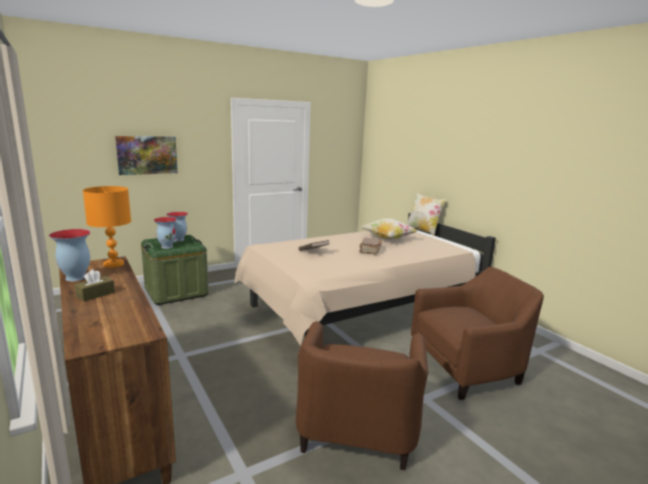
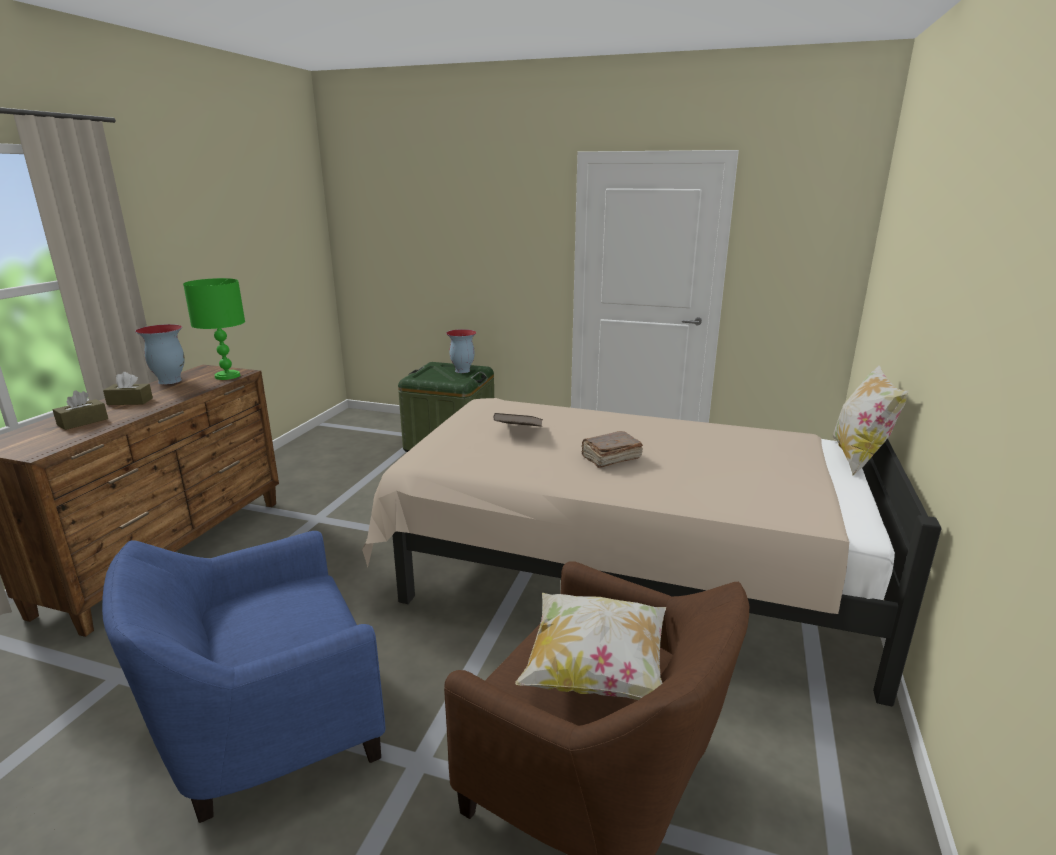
camera: 50 degrees right, 5 degrees up
orange table lamp [83,186,131,268] -> green table lamp [183,278,245,380]
picture [115,136,178,175] -> none
vase [154,217,177,249] -> none
brown armchair [296,321,428,470] -> blue armchair [102,531,386,823]
pillow [361,218,418,240] -> pillow moved to [515,593,666,700]
none -> brown tissue box [53,391,108,430]

